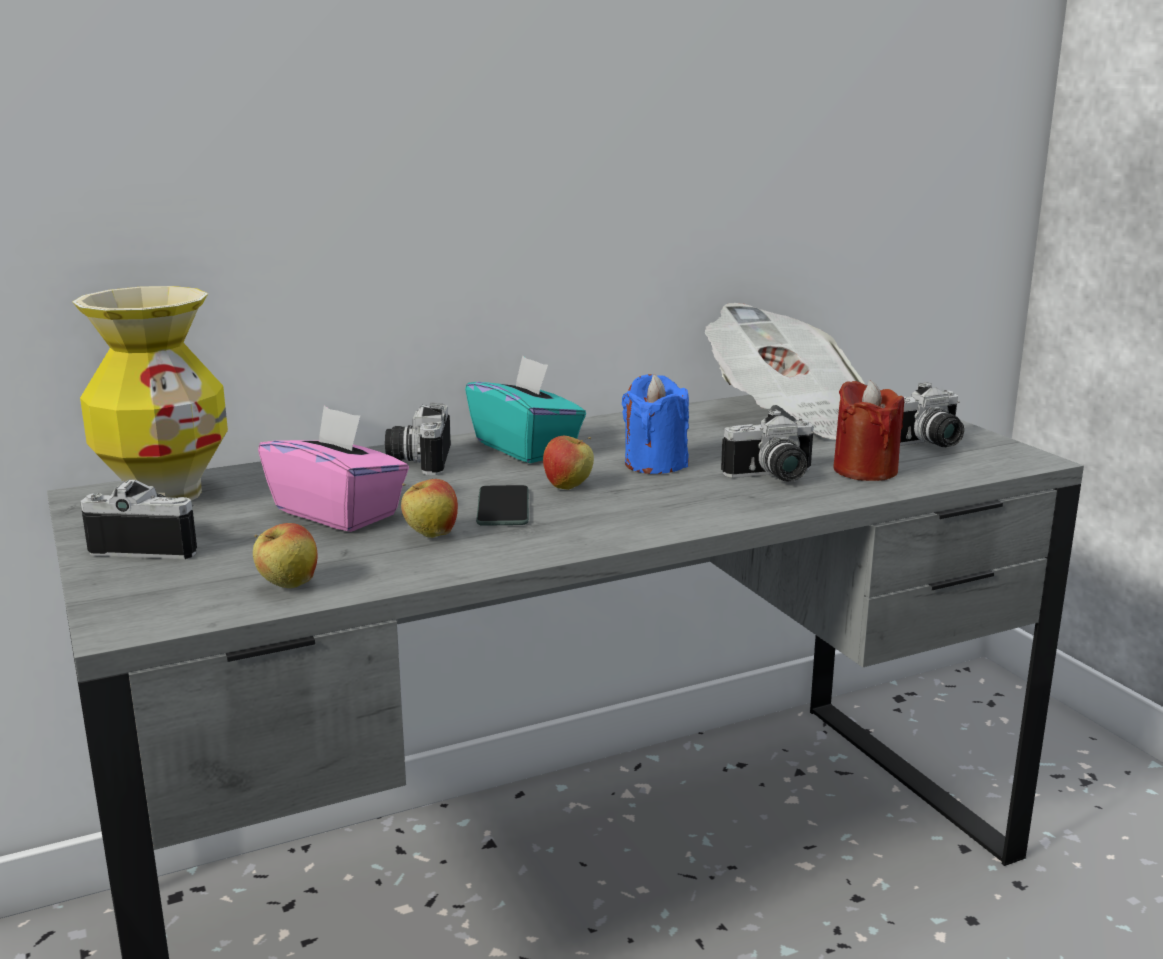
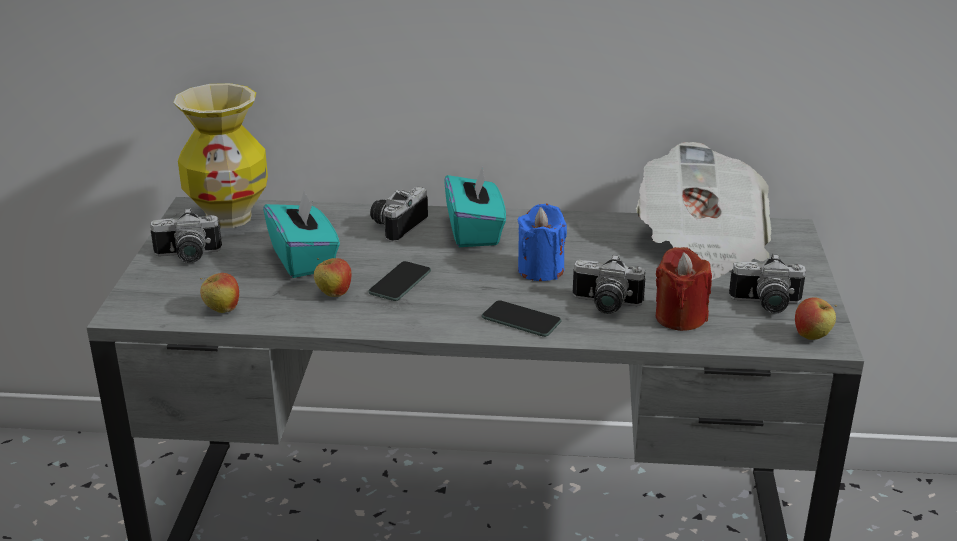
camera: 30 degrees right, 10 degrees up
camera [80,480,197,559] -> camera turned 135 degrees clockwise [150,208,222,263]
pink tissue box [258,406,409,532] -> turquoise tissue box [263,190,340,278]
apple [543,436,594,490] -> apple moved to [795,297,837,340]
none -> phone [482,300,561,337]

